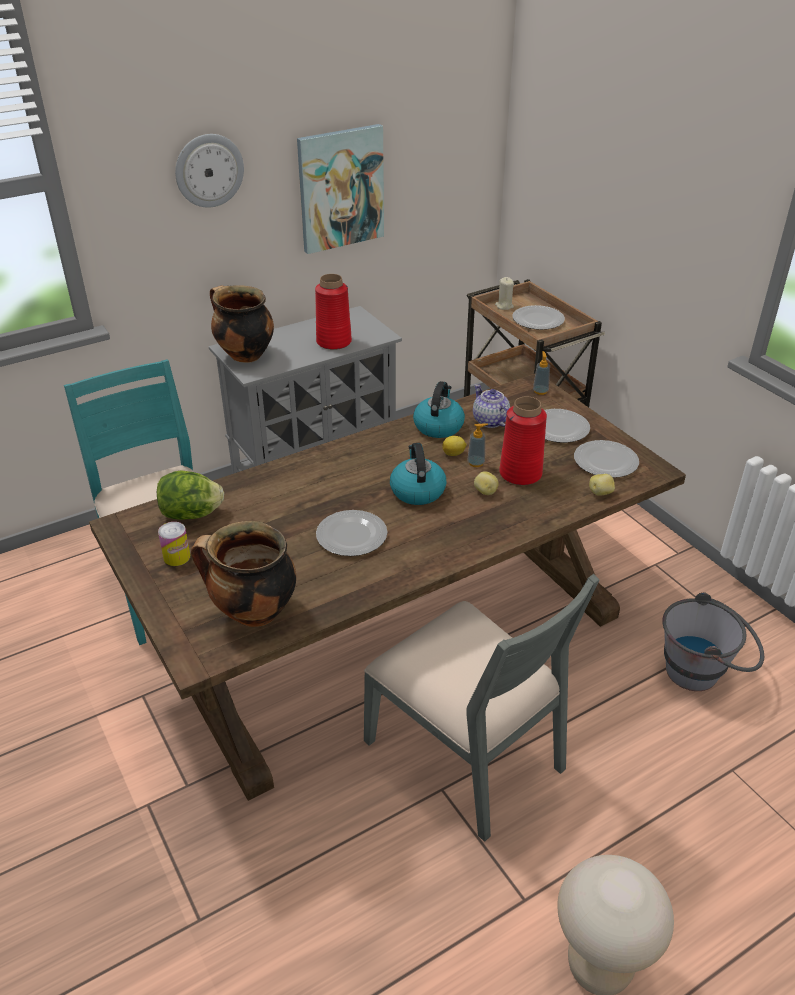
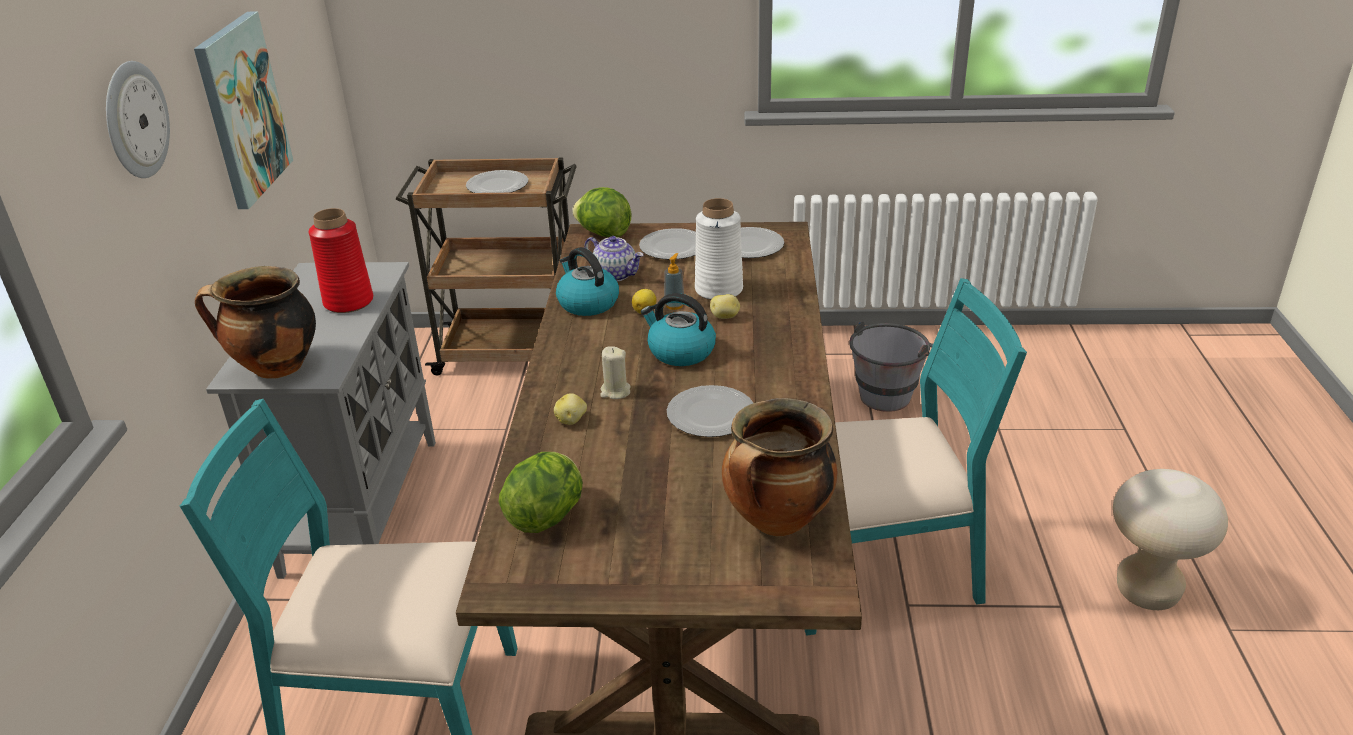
camera: 55 degrees left, 5 degrees down
can [158,522,190,566] -> none
grey chair [364,574,600,842] -> turquoise chair [804,278,1027,636]
teapot [473,384,510,428] -> teapot turned 150 degrees counterclockwise [584,236,643,281]
beige candle [495,277,514,310] -> beige candle moved to [600,346,631,399]
red vase [499,397,547,485] -> white vase [695,198,743,300]
soap dispenser [533,351,550,395] -> lettuce [572,187,632,237]
potato [589,474,615,496] -> potato moved to [554,393,587,425]

